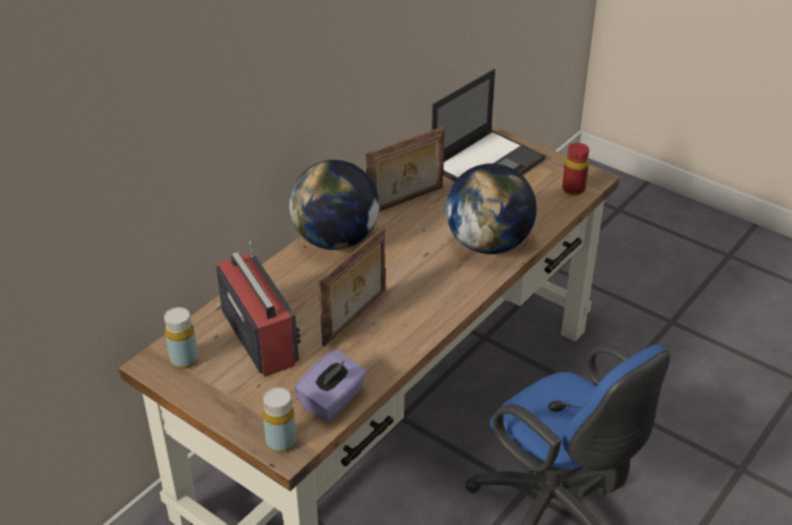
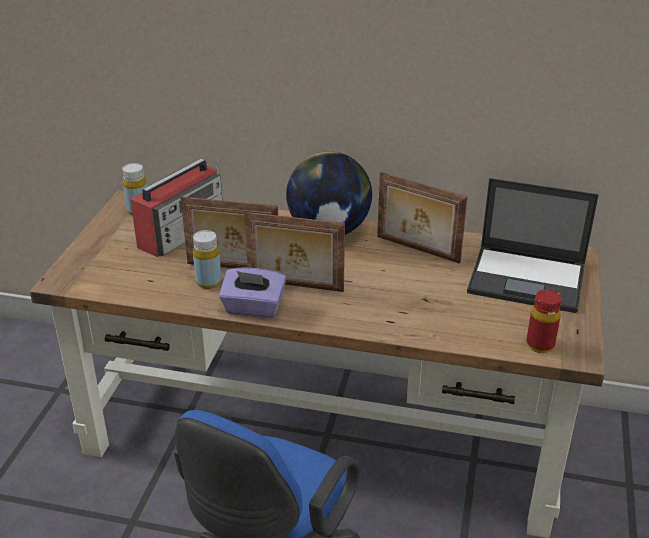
camera: 65 degrees right, 5 degrees down
yellow bottle [263,388,296,453] -> yellow bottle moved to [193,230,221,289]
purple tissue box [294,349,367,422] -> purple tissue box moved to [219,268,286,318]
globe [446,163,537,254] -> none
none -> picture frame [244,212,345,292]

